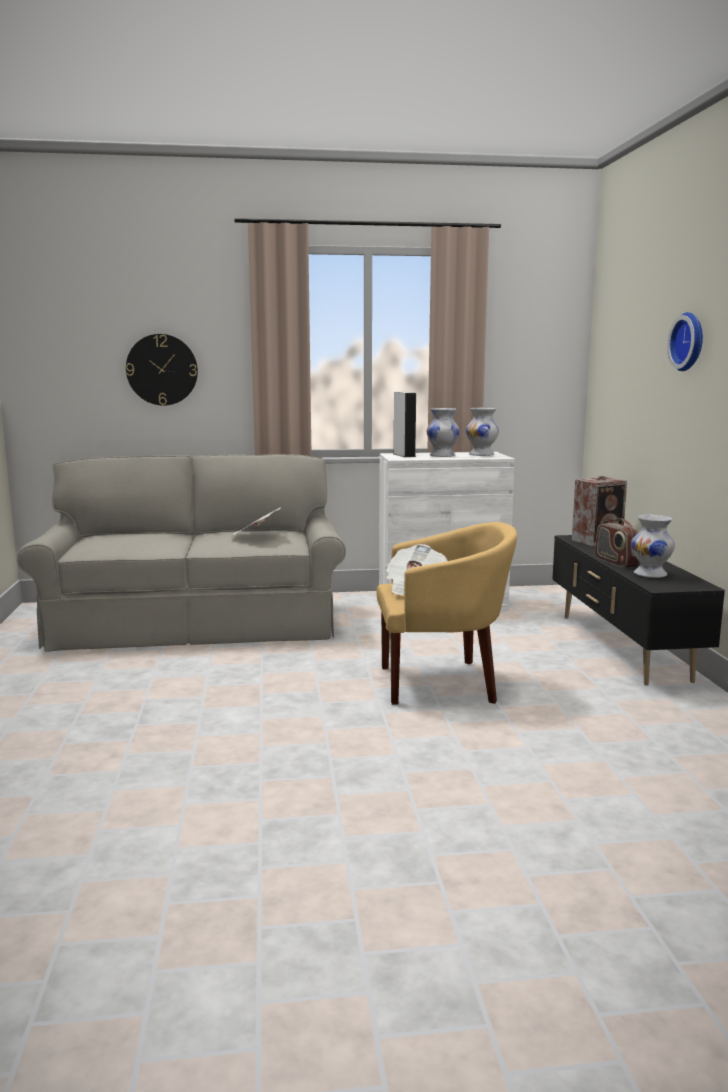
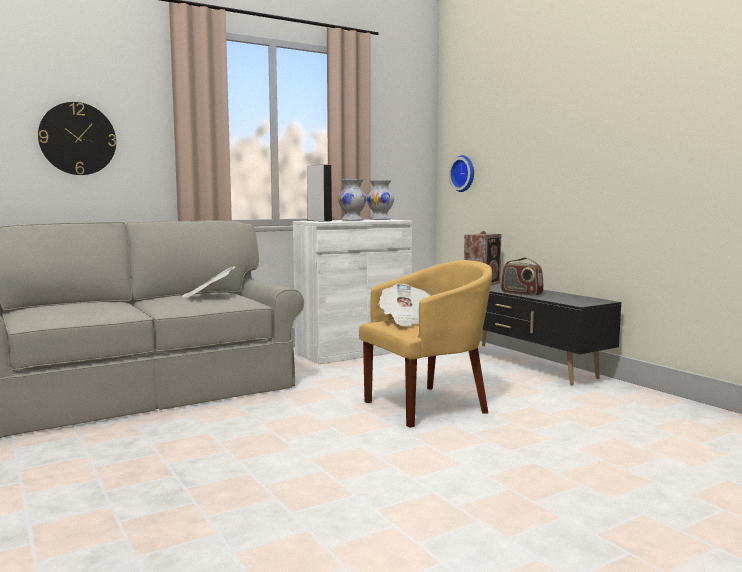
camera: 25 degrees left, 5 degrees down
white vase [631,515,675,578] -> none
wall clock [667,312,703,371] -> wall clock moved to [449,155,474,192]

